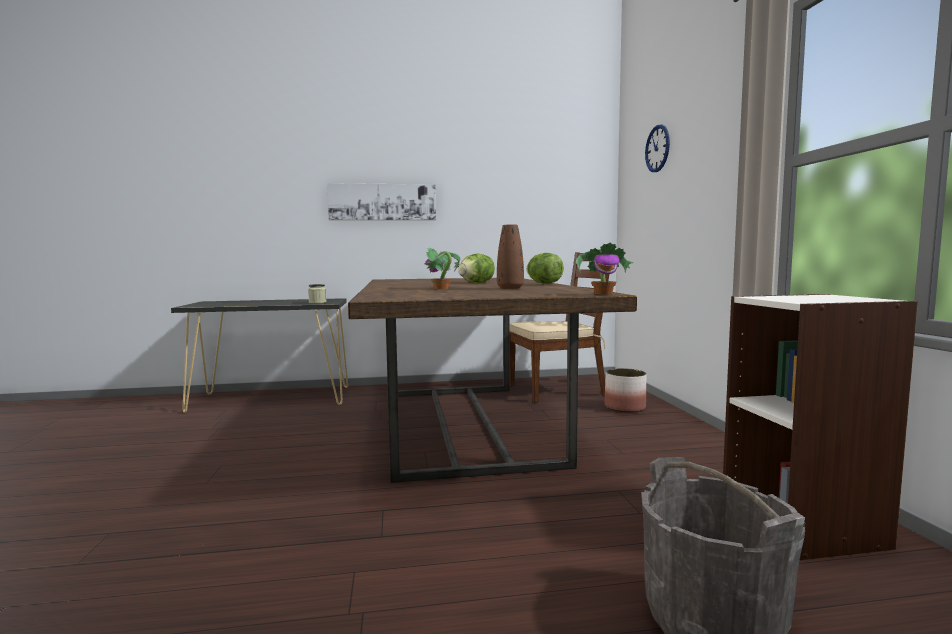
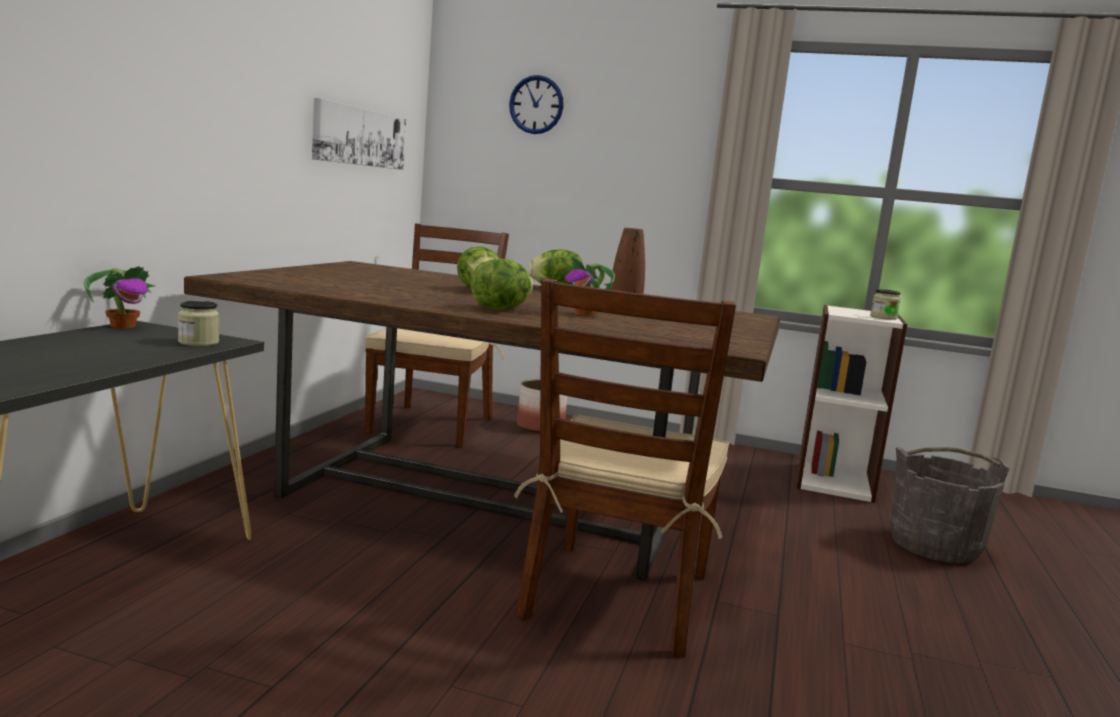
camera: 65 degrees left, 5 degrees up
picture [327,183,436,220] -> picture moved to [312,98,406,170]
potted plant [576,243,634,294] -> potted plant moved to [84,266,155,328]
none -> lettuce [470,259,533,310]
none -> brown chair [514,278,736,657]
none -> jar [870,289,901,320]

